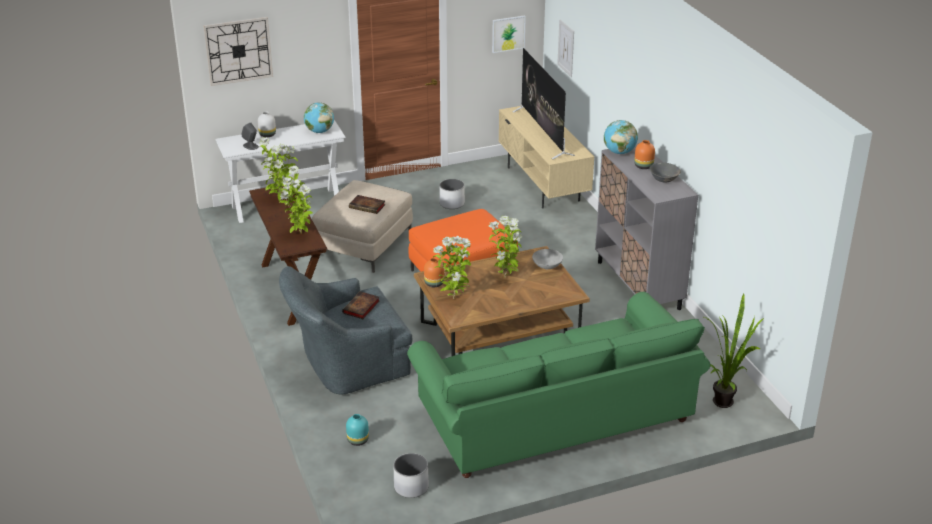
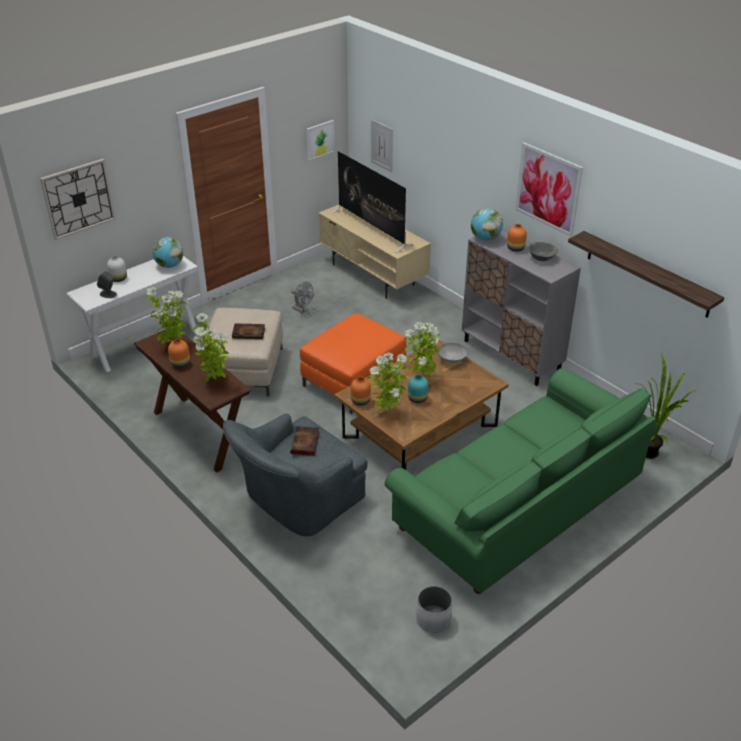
camera: 20 degrees left, 5 degrees up
turquoise vase [346,414,369,446] -> turquoise vase moved to [408,375,428,403]
white planter [439,179,465,209] -> grey fan [291,281,314,313]
none -> orange vase [168,339,190,368]
none -> picture [515,143,583,237]
none -> shelf [568,231,724,318]

